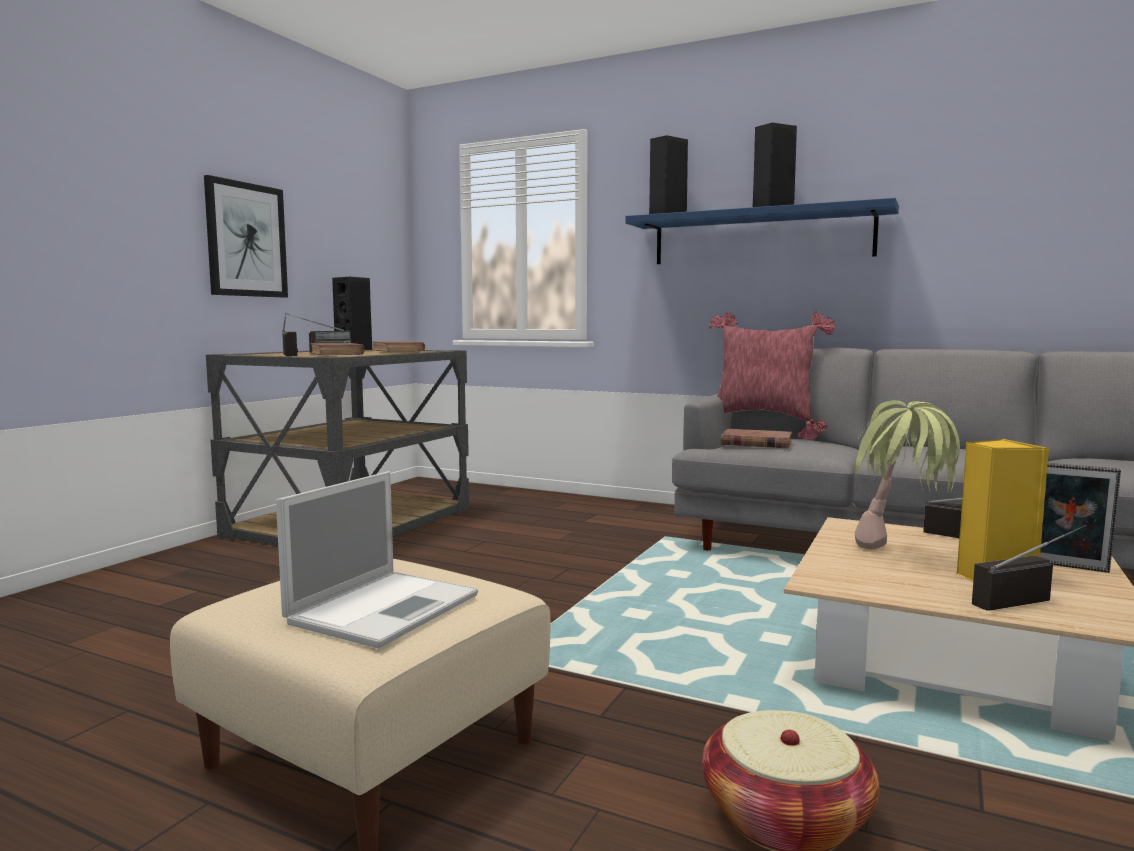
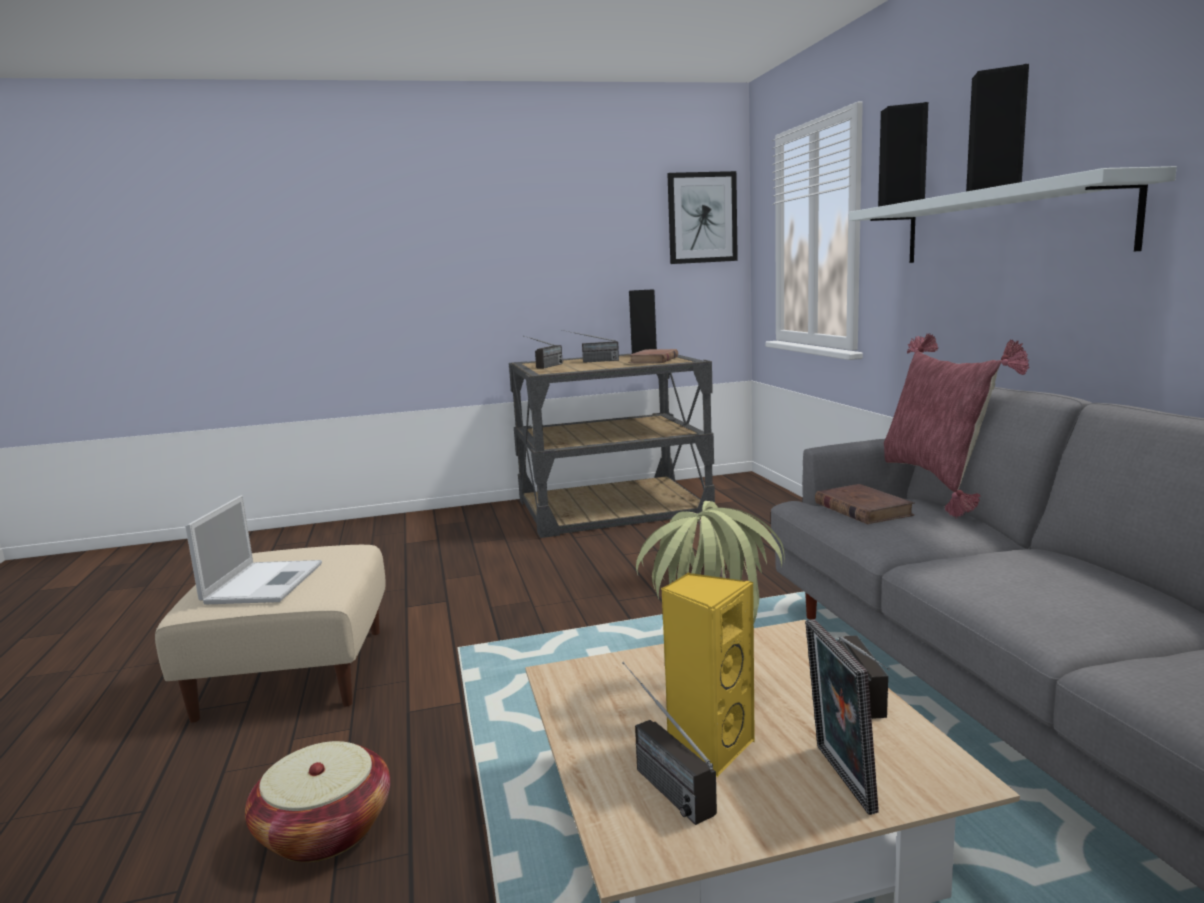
camera: 50 degrees right, 5 degrees up
picture [204,175,288,298] -> picture moved to [667,171,738,264]
laptop [276,471,478,648] -> laptop turned 75 degrees counterclockwise [185,495,322,605]
brown book [310,343,365,355] -> none
blue shelf [625,198,899,264] -> white shelf [849,166,1177,263]
radio [972,525,1087,611] -> radio turned 150 degrees counterclockwise [622,662,717,825]

